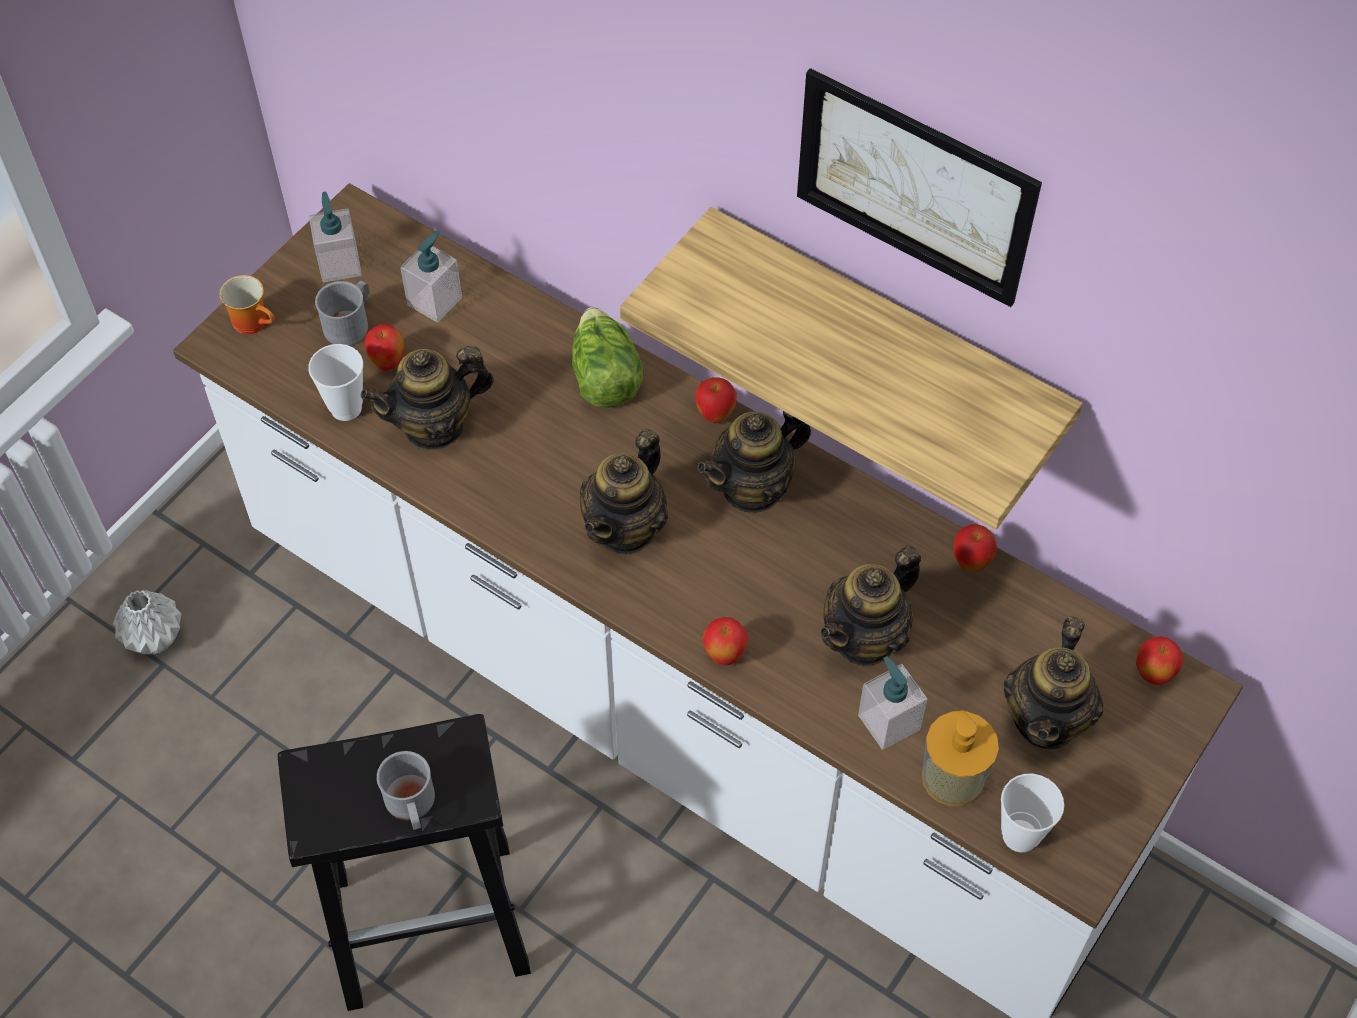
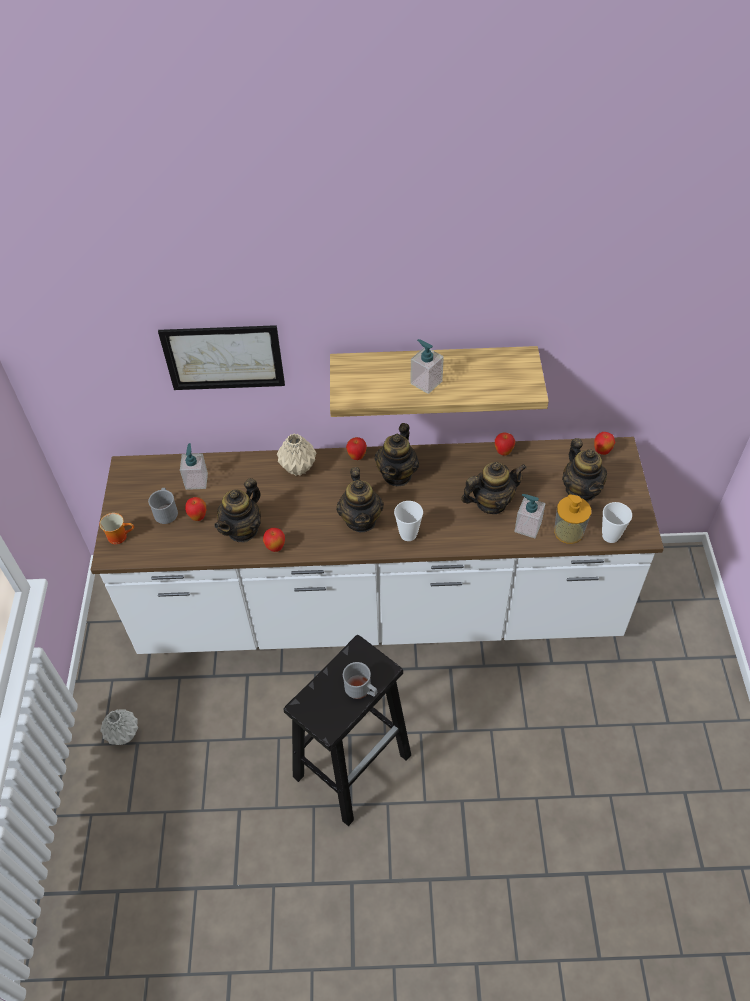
camera: 35 degrees left, 5 degrees down
cup [308,344,363,421] -> cup moved to [394,501,423,541]
soap dispenser [309,192,362,282] -> soap dispenser moved to [411,339,444,394]
lettuce [572,307,643,408] -> beige vase [277,433,316,476]
apple [702,617,748,666] -> apple moved to [263,528,285,552]
picture [797,68,1042,307] -> picture moved to [158,325,285,390]
teapot [820,546,921,668] -> teapot turned 120 degrees counterclockwise [461,462,527,514]

